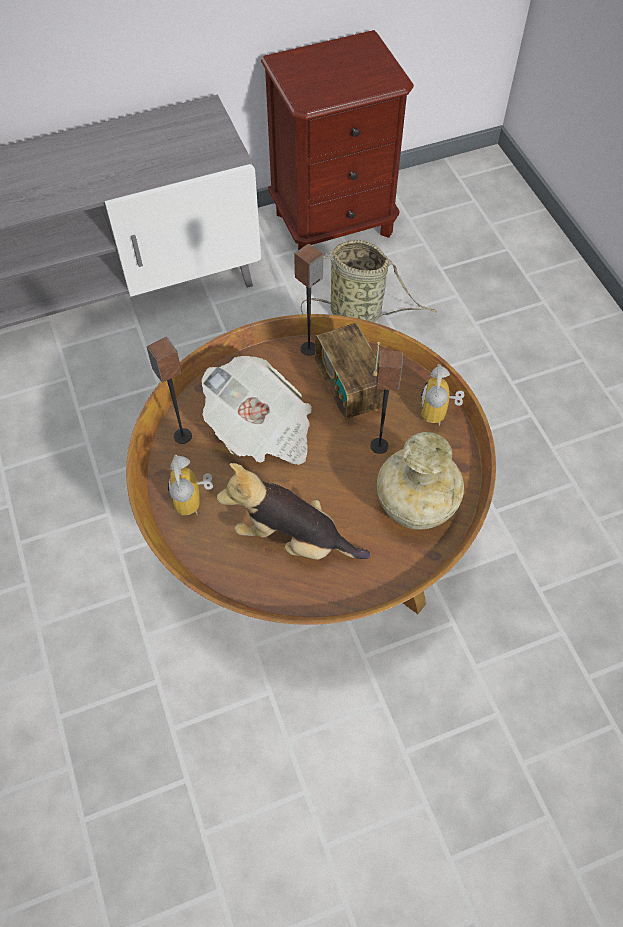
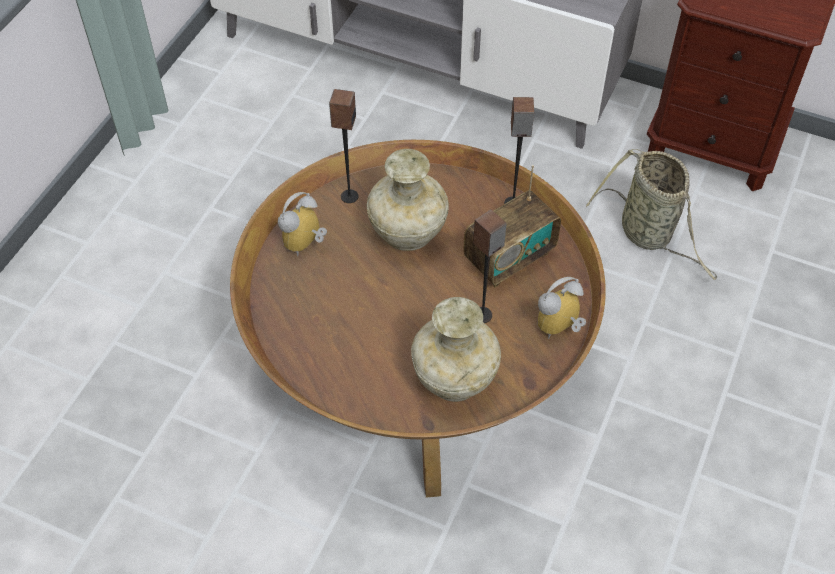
camera: 45 degrees right, 5 degrees down
newspaper [202,356,312,465] -> beige vase [367,149,449,251]
plush toy [217,463,371,560] -> none
radio [315,323,388,421] -> radio turned 150 degrees counterclockwise [463,165,561,287]

